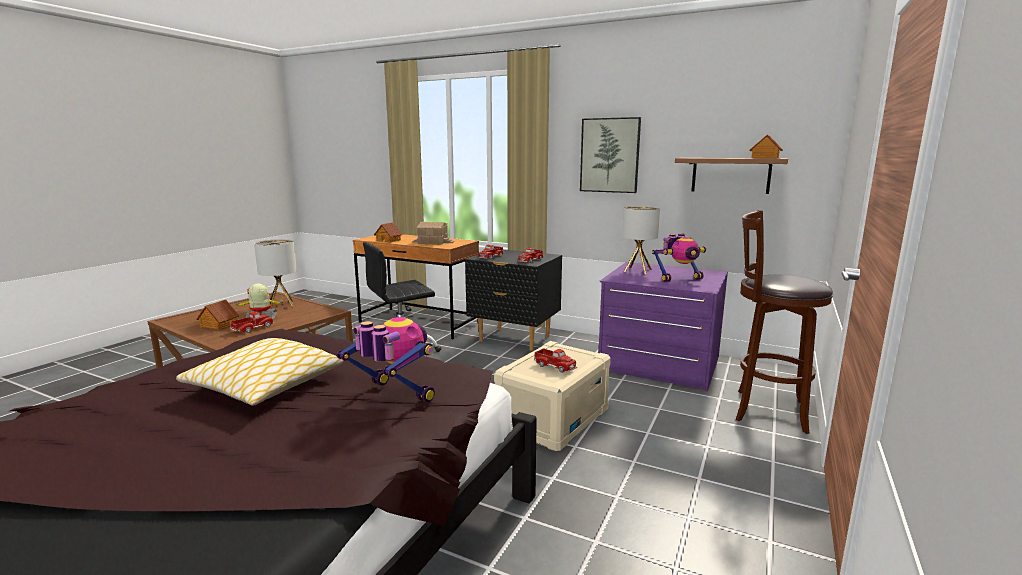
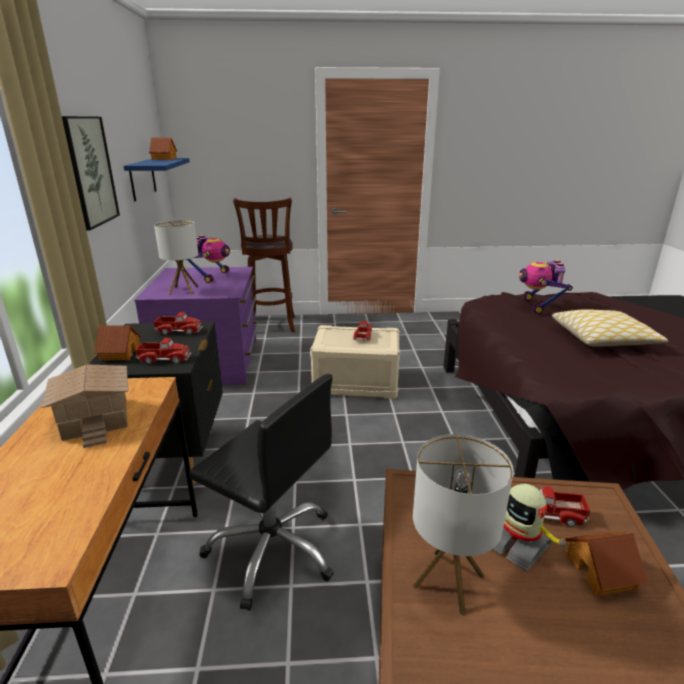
camera: 120 degrees left, 10 degrees up
toy house [374,222,402,243] -> toy house moved to [94,325,141,361]
toy robot [652,233,706,282] -> toy robot turned 60 degrees clockwise [186,235,230,283]
brown shelf [675,158,788,194] -> blue shelf [124,158,190,201]

